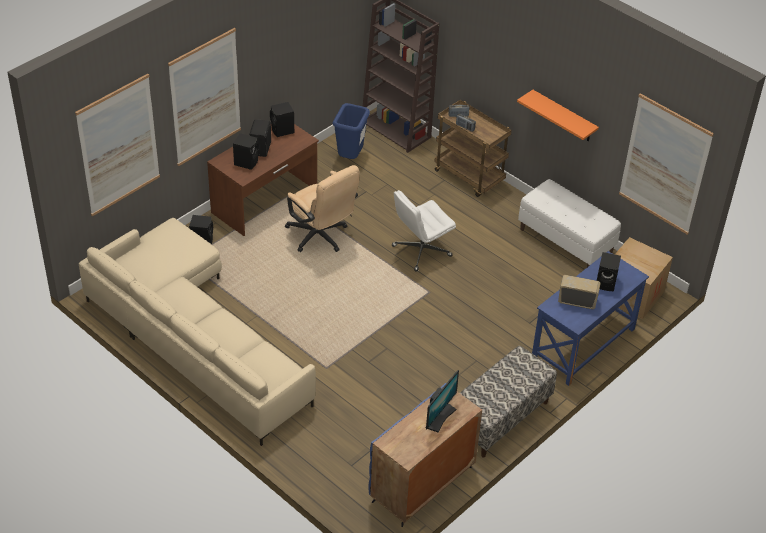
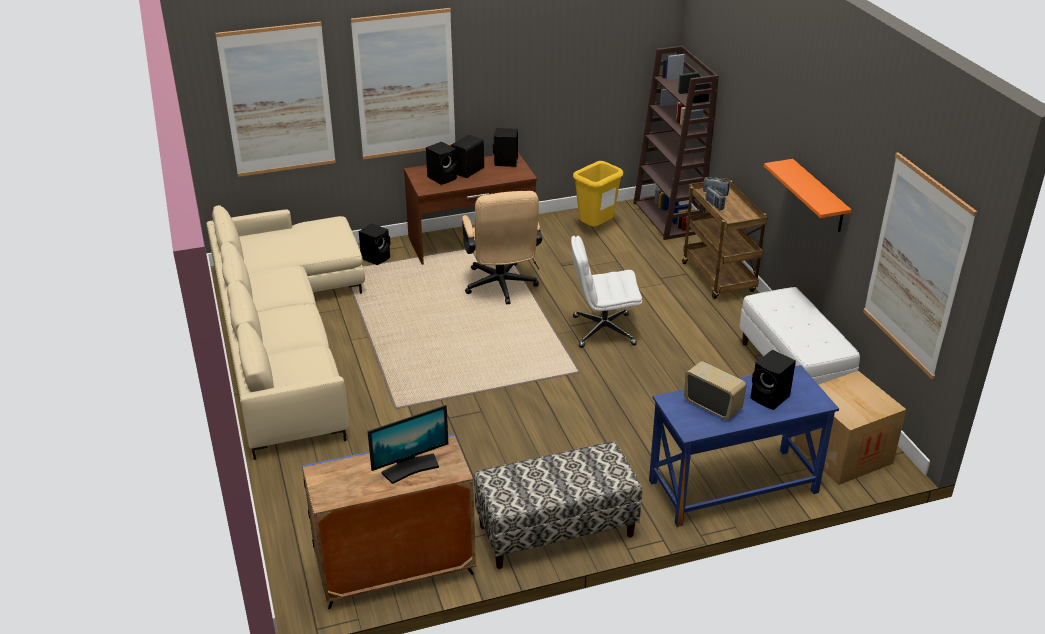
camera: 30 degrees right, 10 degrees down
blue trash can [333,103,370,159] -> yellow trash can [573,161,623,227]

